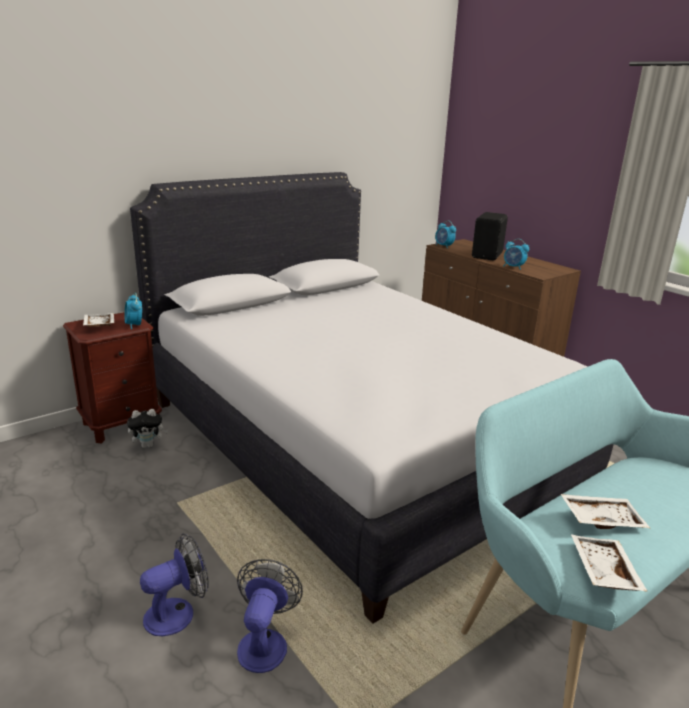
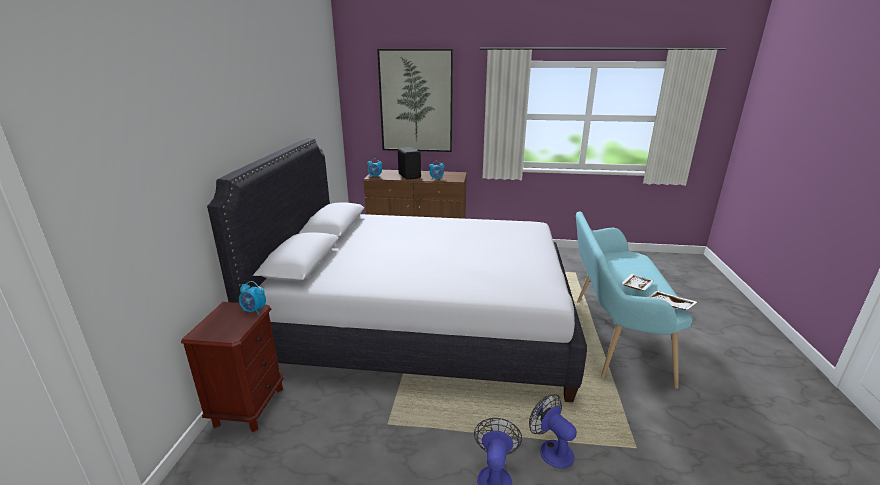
camera: 45 degrees left, 0 degrees up
white tray [83,313,114,327] -> none
plush toy [127,409,168,448] -> none
none -> picture [377,49,453,152]

